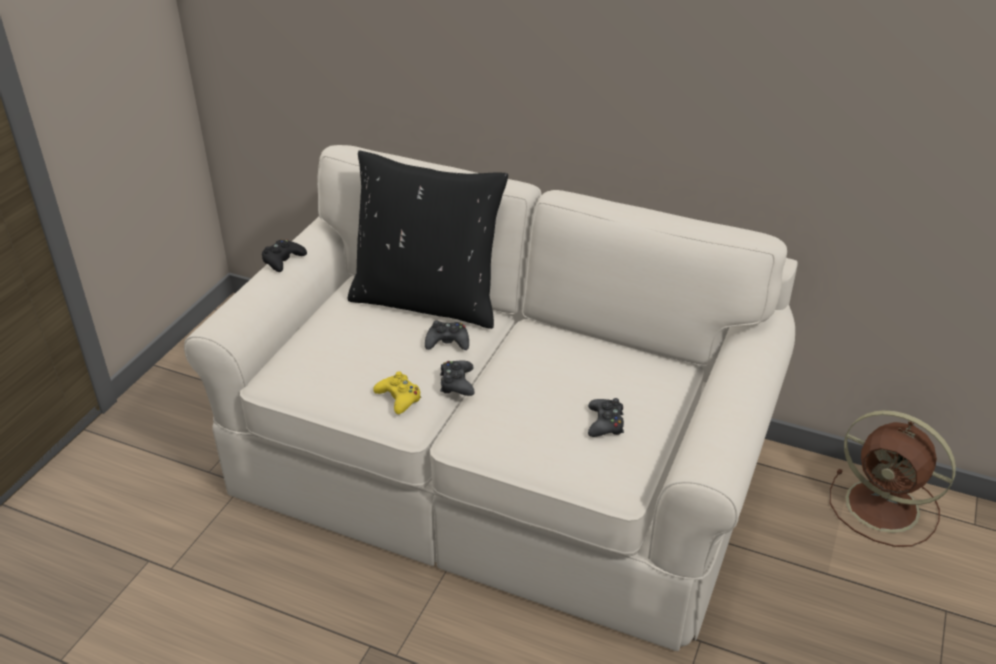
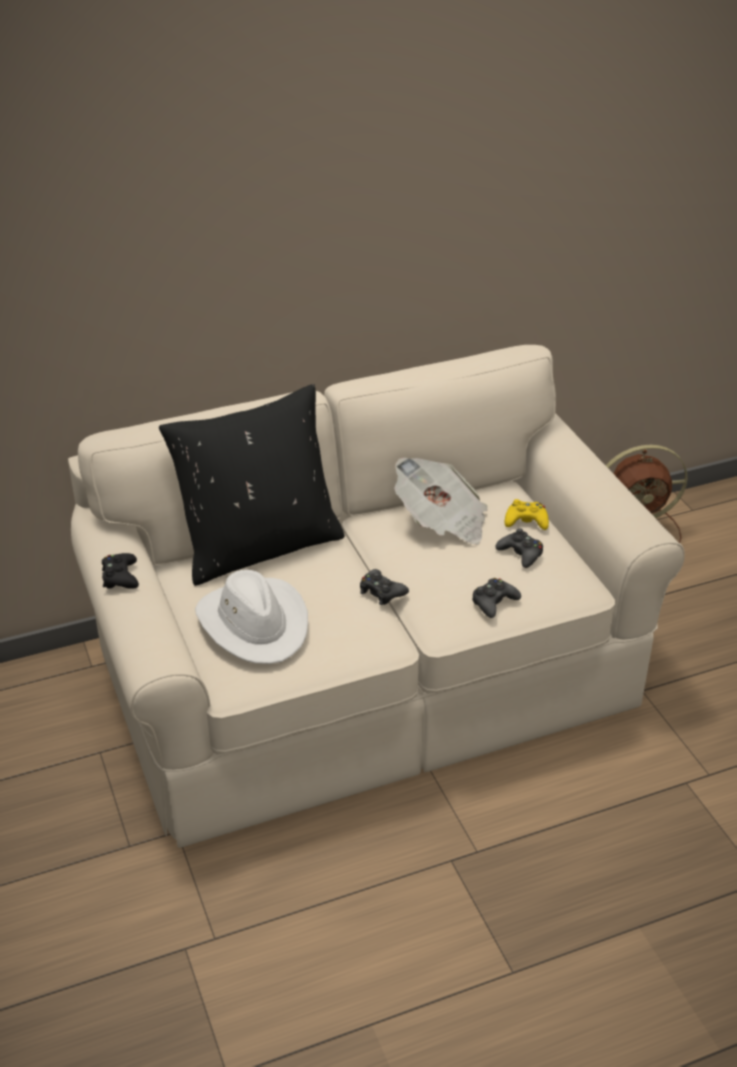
camera: 45 degrees left, 0 degrees up
yellow game controller [373,371,421,414] -> yellow game controller moved to [505,499,549,530]
black game controller [425,320,469,350] -> black game controller moved to [472,578,521,618]
none -> white hat [195,570,308,664]
none -> newspaper [394,457,488,545]

